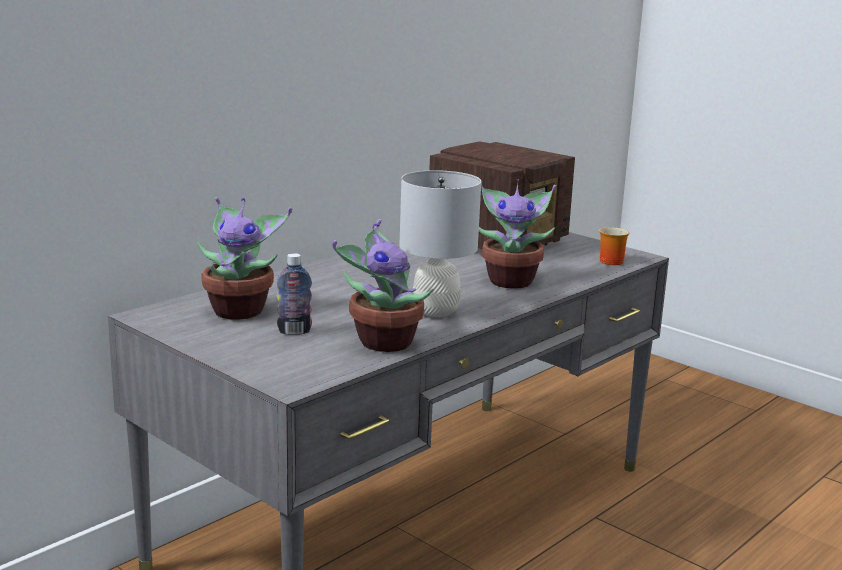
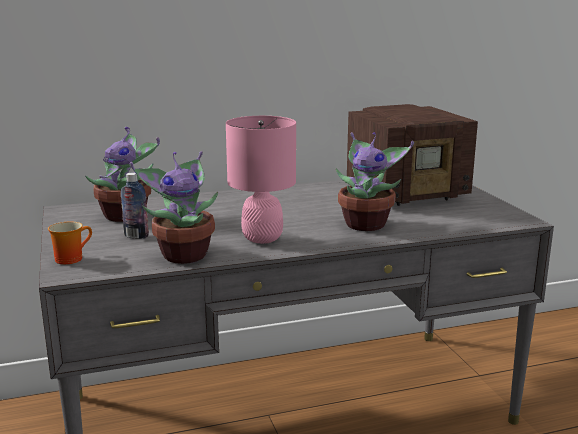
camera: 30 degrees right, 0 degrees up
grey table lamp [399,170,481,317] -> pink table lamp [226,116,296,244]
mug [599,227,630,265] -> mug moved to [48,221,92,265]

